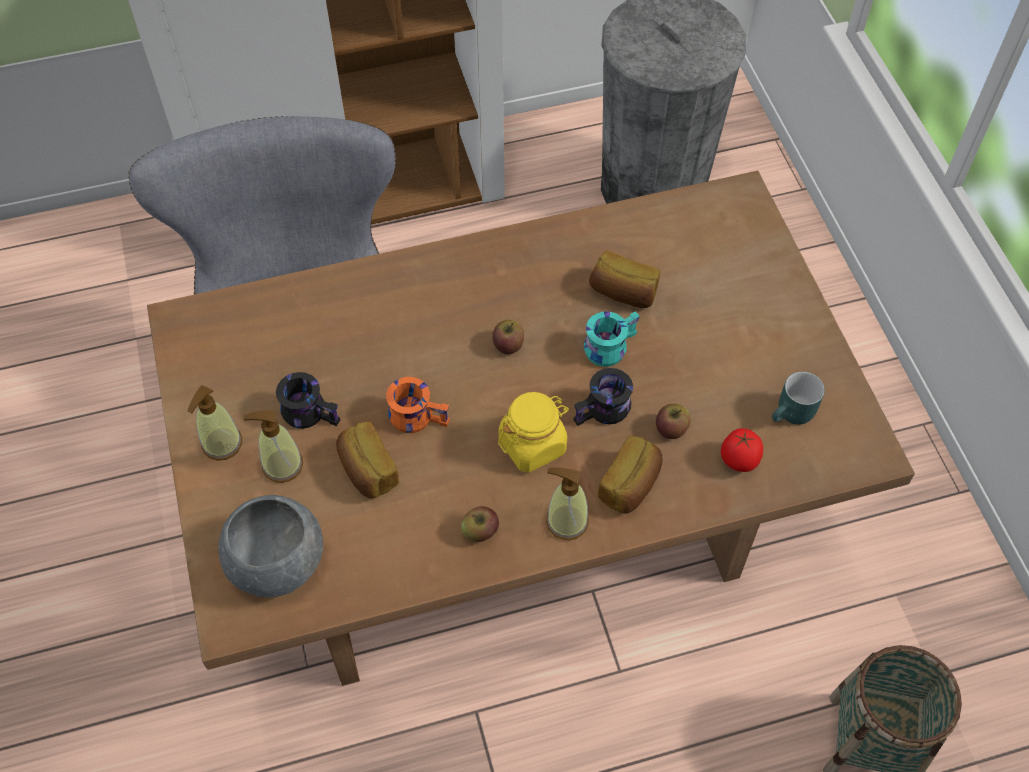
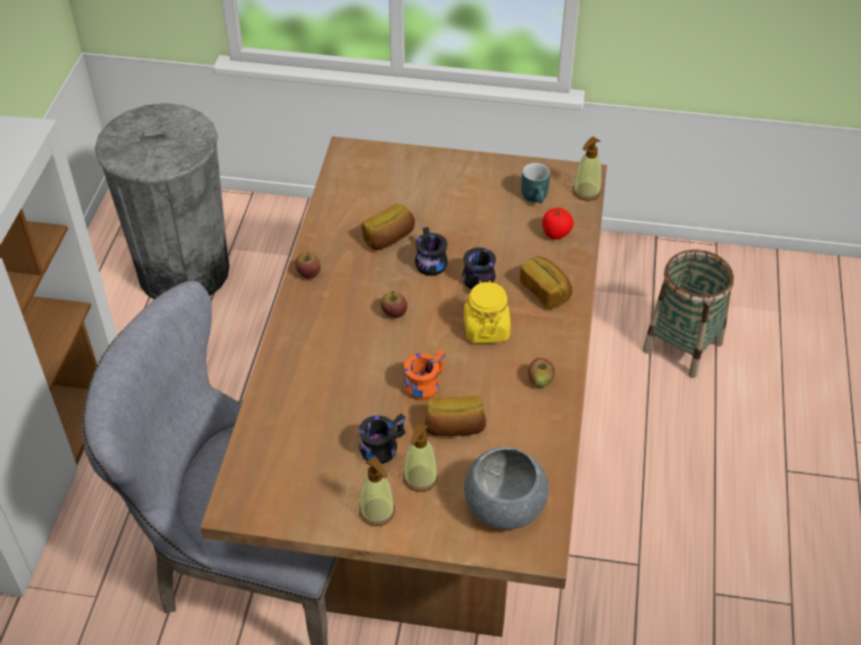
camera: 65 degrees left, 10 degrees down
soap dispenser [546,468,589,540] -> soap dispenser moved to [573,137,602,201]
turquoise mug [584,311,640,367] -> black mug [415,227,448,276]
apple [656,404,691,439] -> apple moved to [295,252,321,279]

